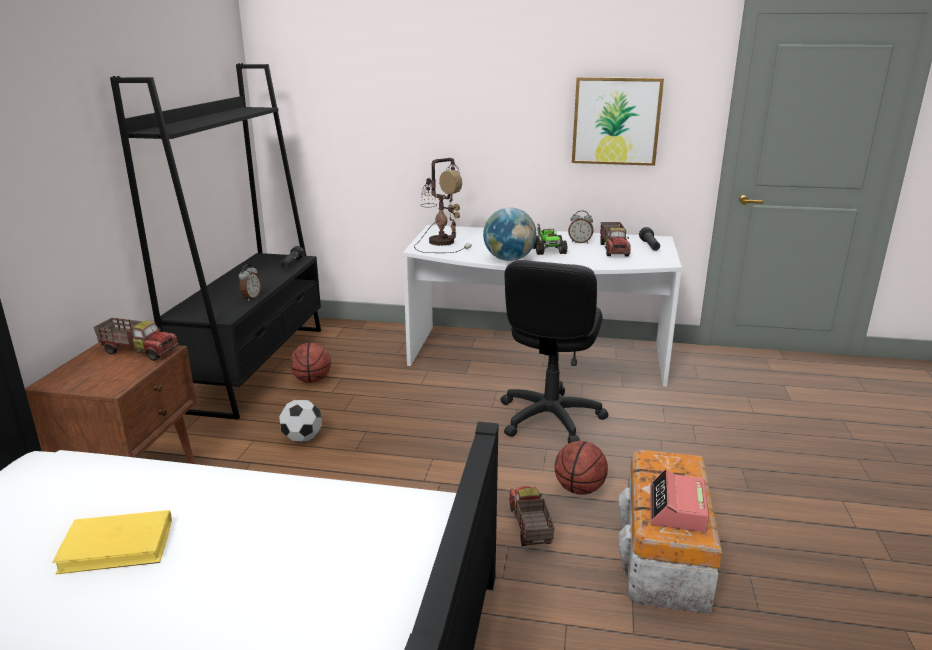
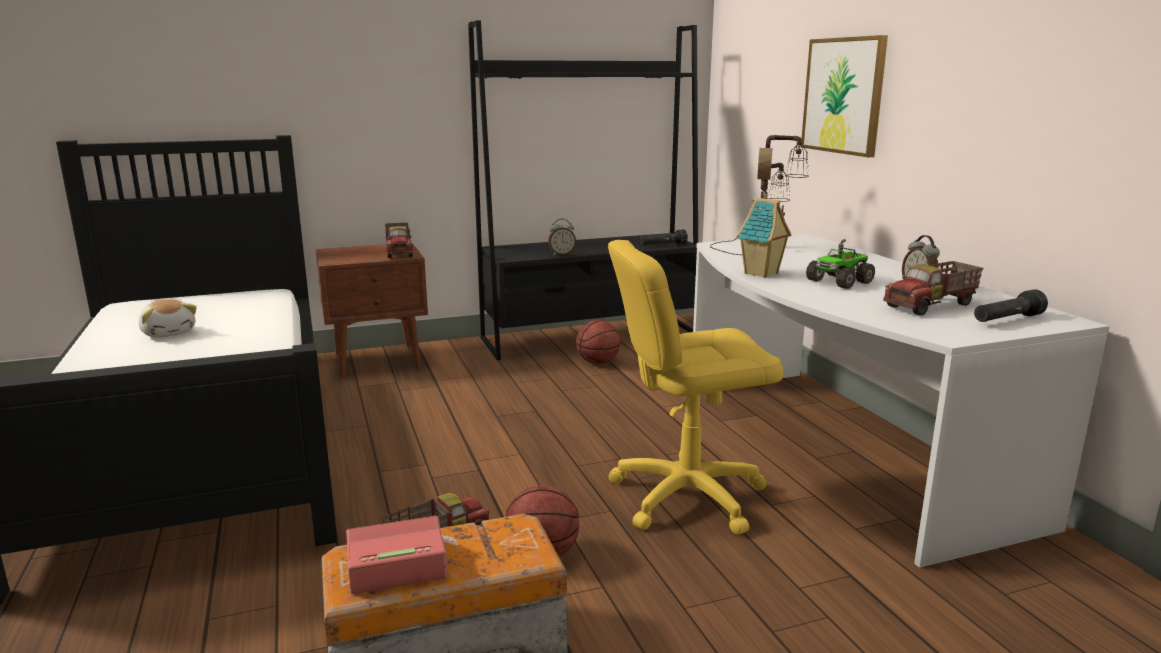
camera: 60 degrees right, 5 degrees down
yellow book [52,510,172,574] -> plush toy [139,299,197,338]
football [279,400,322,442] -> none
globe [483,207,537,261] -> toy house [737,197,791,278]
black office chair [500,260,608,444] -> yellow office chair [608,240,783,534]
picture [572,77,664,166] -> picture moved to [801,35,888,157]

